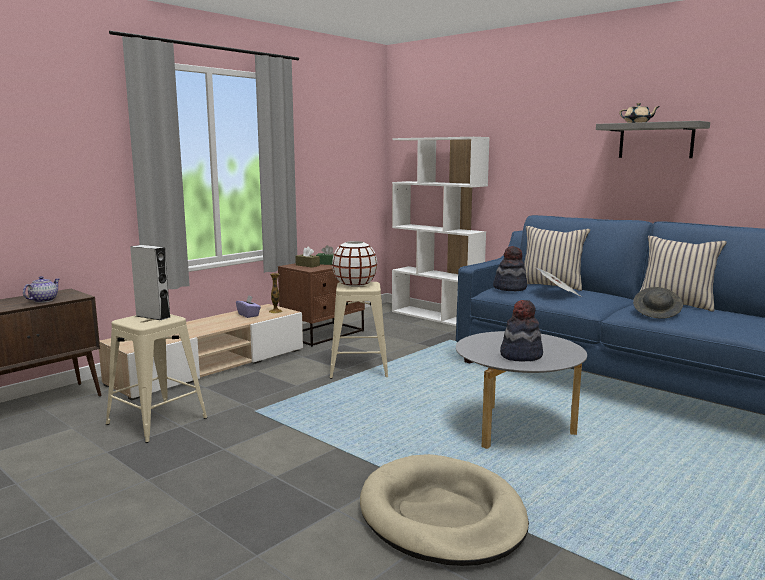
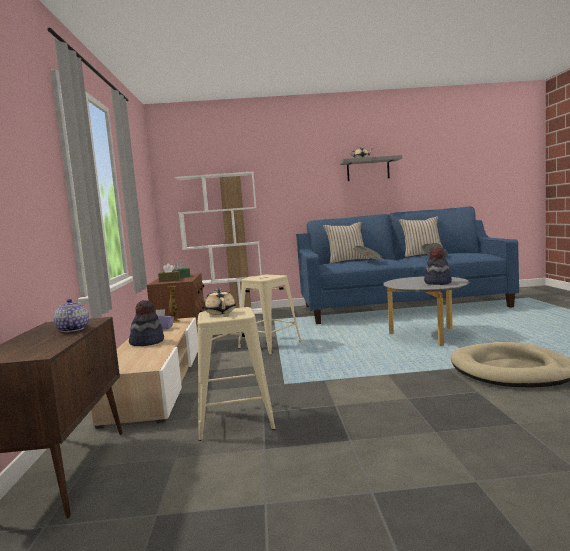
camera: 45 degrees left, 5 degrees down
grey speaker [130,245,170,320] -> beige teapot [204,288,236,315]
white vase [332,241,377,287] -> none
hat [493,246,527,291] -> hat moved to [129,300,164,346]

